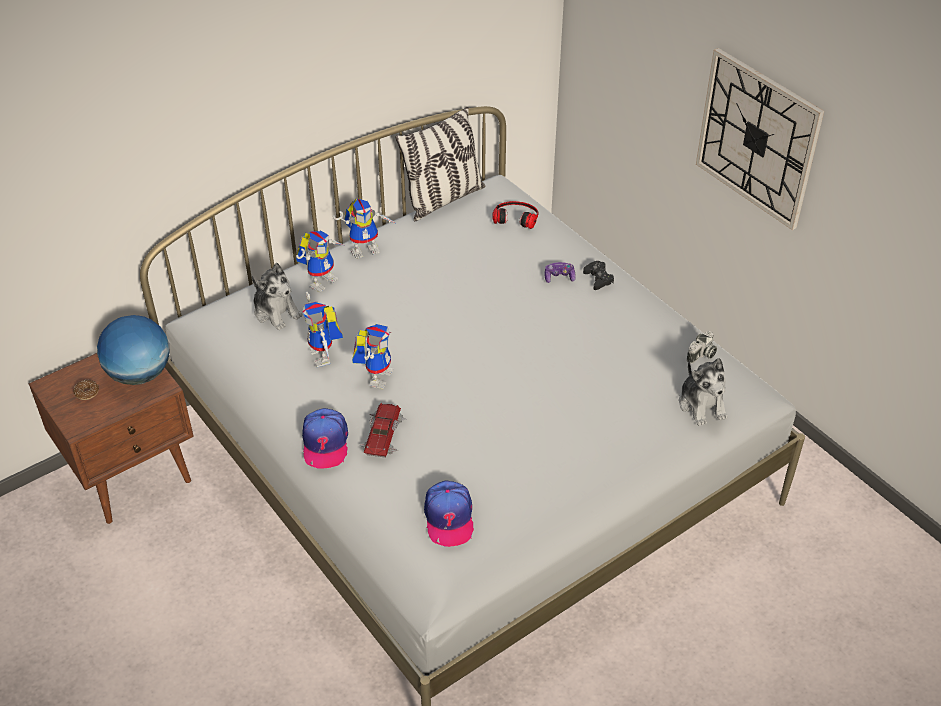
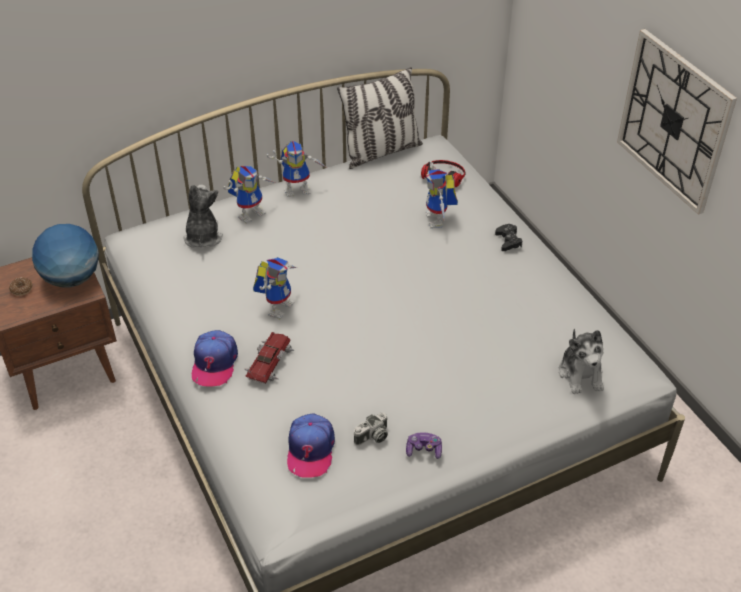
camera: 10 degrees right, 0 degrees up
plush toy [252,263,302,330] -> plush toy turned 150 degrees counterclockwise [184,184,223,248]
toy robot [302,292,343,367] -> toy robot moved to [426,161,458,228]
game controller [544,262,576,283] -> game controller moved to [406,432,442,459]
camera [687,331,717,364] -> camera moved to [354,412,388,446]

